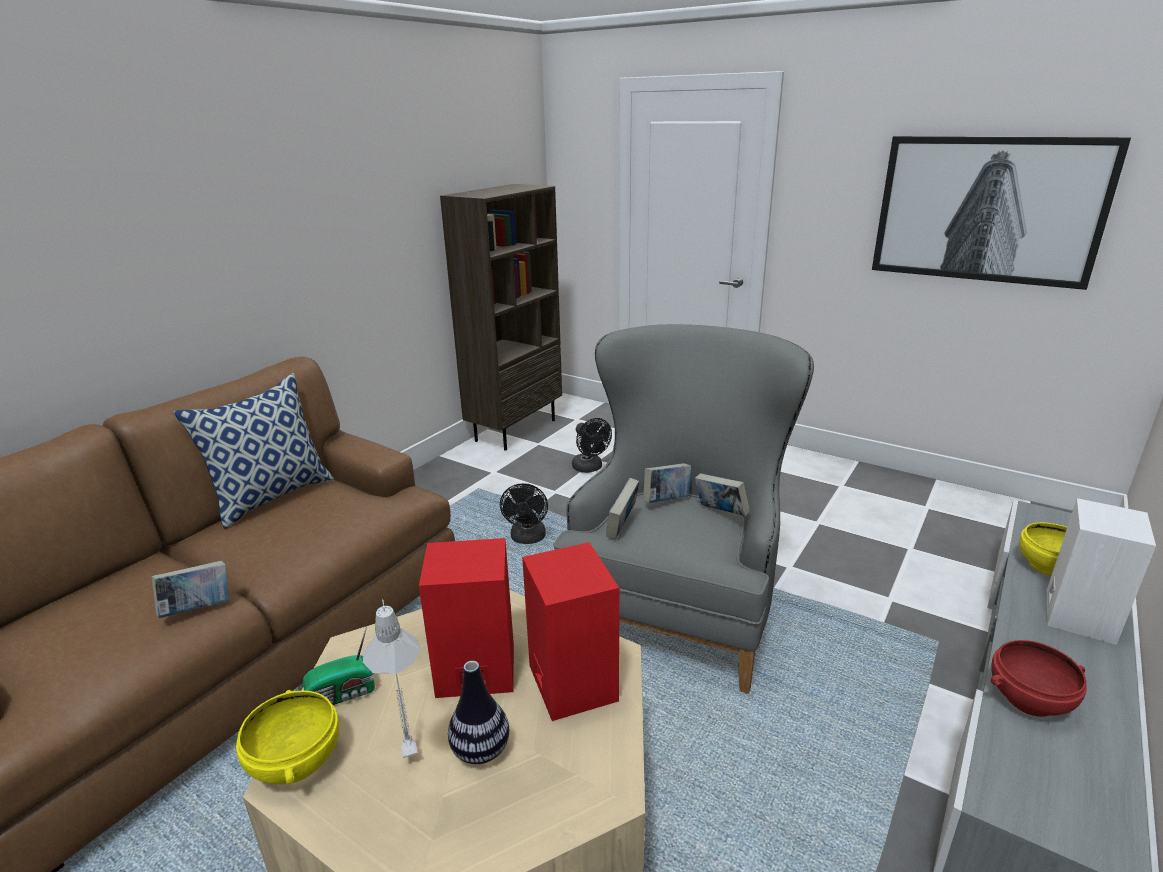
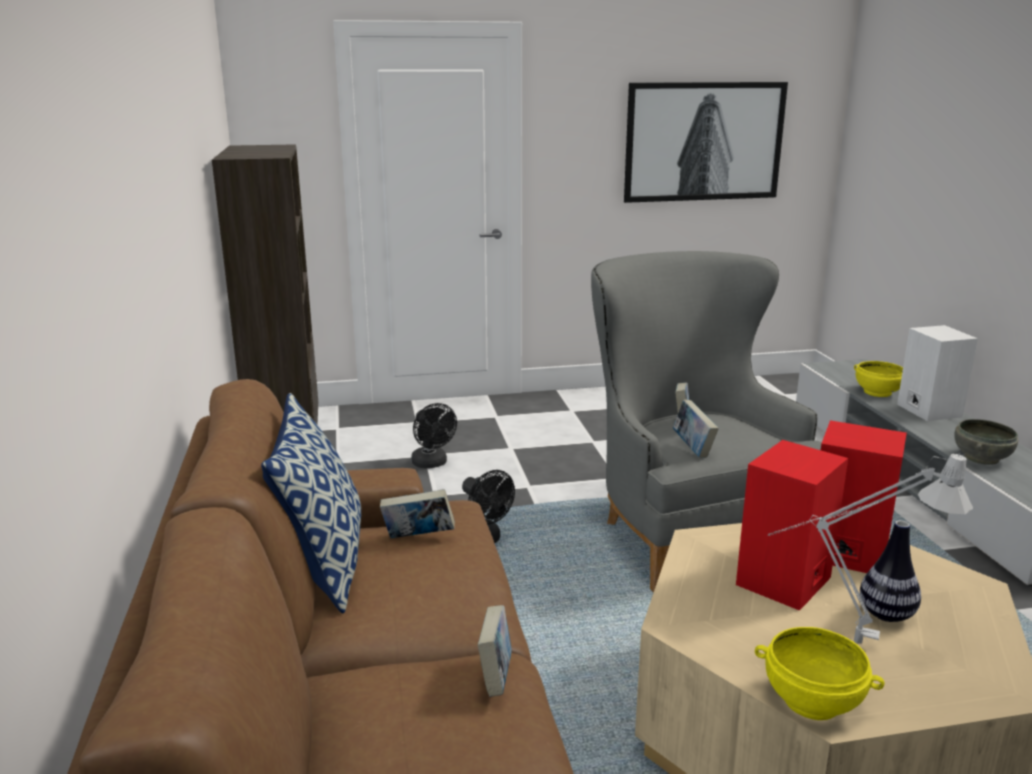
camera: 45 degrees left, 5 degrees down
radio [303,626,375,705] -> none
black fan [572,418,612,473] -> black fan turned 45 degrees clockwise [411,403,457,469]
book [695,473,750,516] -> book moved to [380,489,455,538]
red bowl [991,640,1087,717] -> grey bowl [954,419,1018,465]

